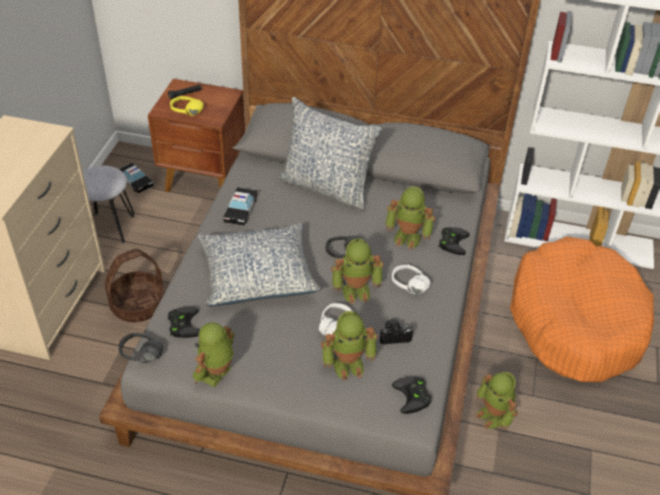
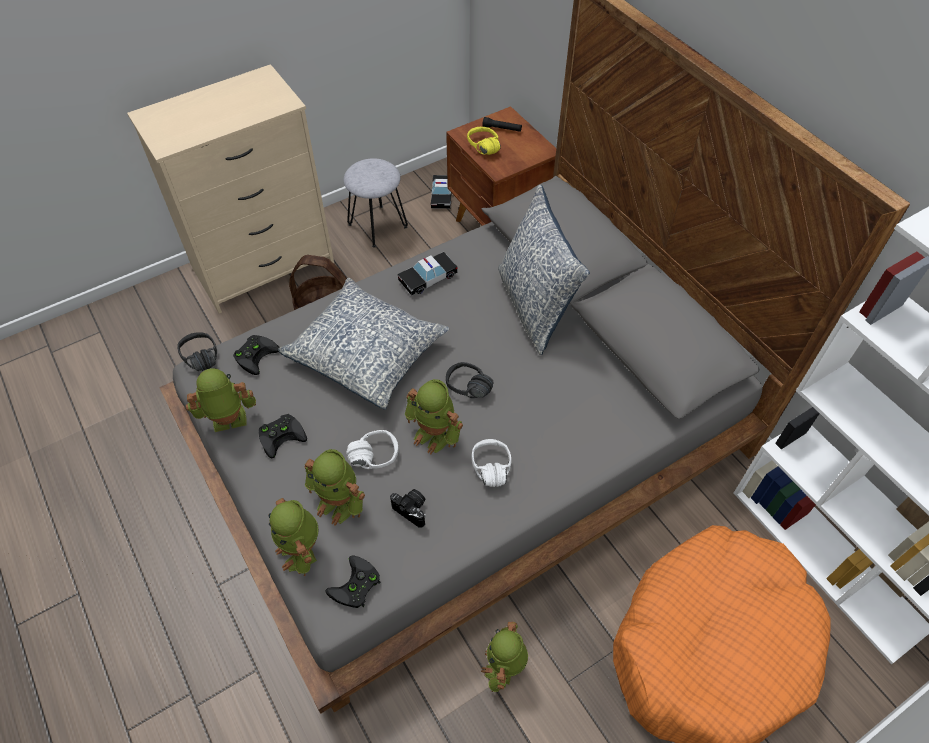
camera: 45 degrees right, 10 degrees up
toy robot [385,186,435,250] -> toy robot moved to [268,498,319,576]
black game controller [439,227,469,255] -> black game controller moved to [259,414,307,458]

